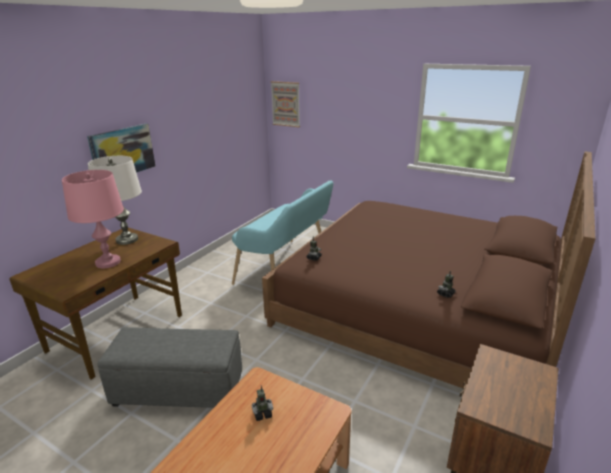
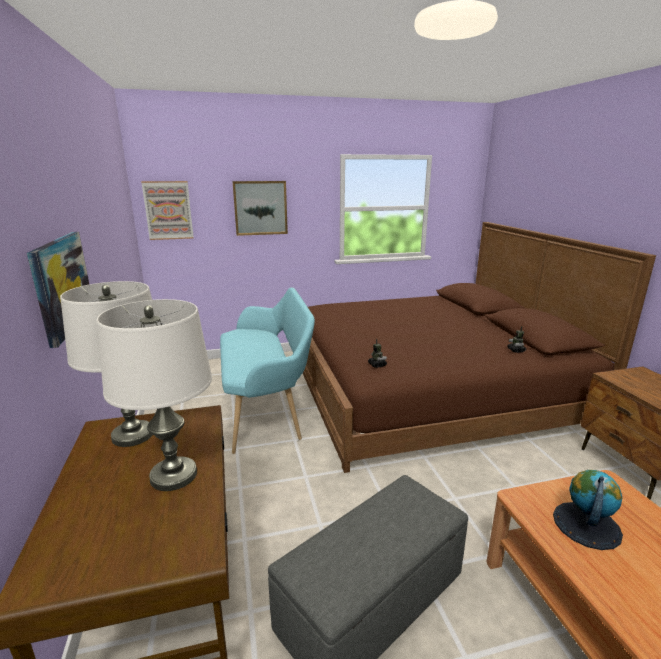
camera: 45 degrees left, 5 degrees down
pink table lamp [62,170,124,268] -> white table lamp [97,299,212,491]
toy robot [252,385,273,421] -> globe [553,470,623,550]
none -> picture [232,181,288,236]

